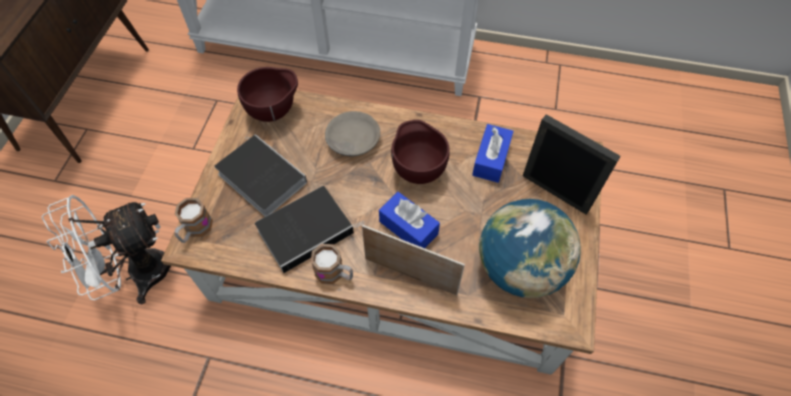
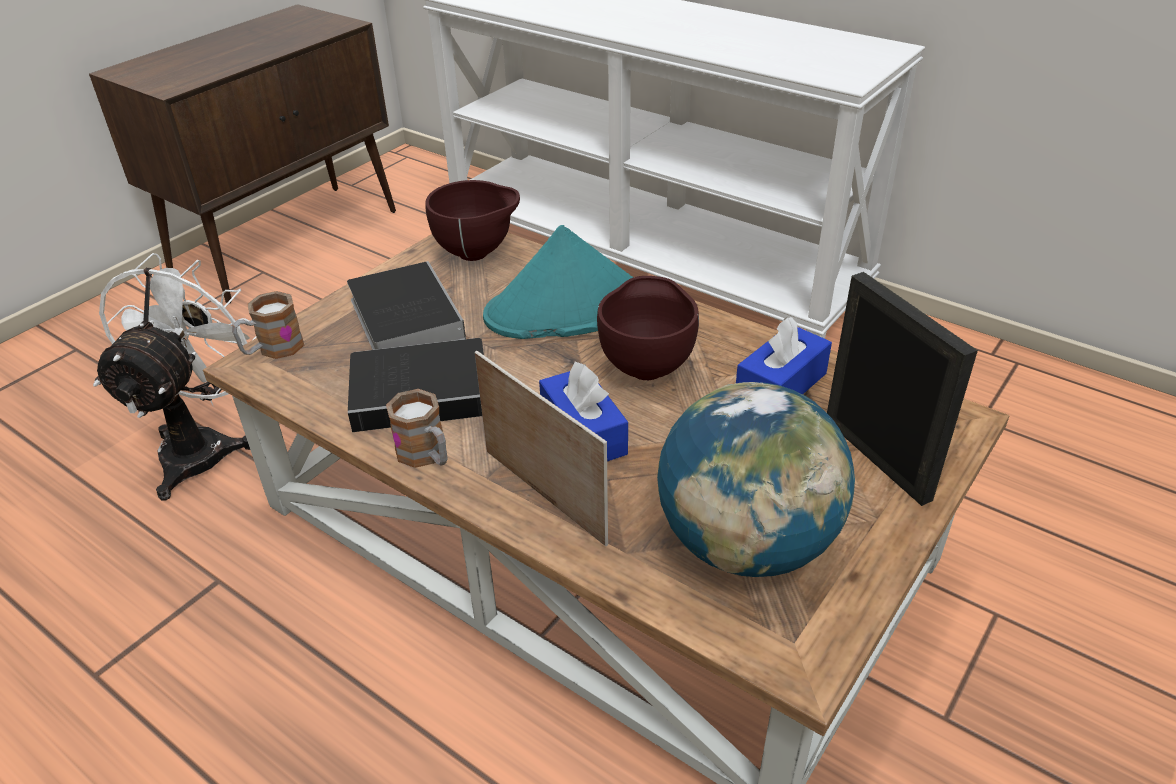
camera: 25 degrees right, 20 degrees down
white fan [42,195,171,304] -> white fan turned 105 degrees clockwise [93,253,257,501]
grey bowl [325,111,380,157] -> turquoise hat [483,225,633,339]

